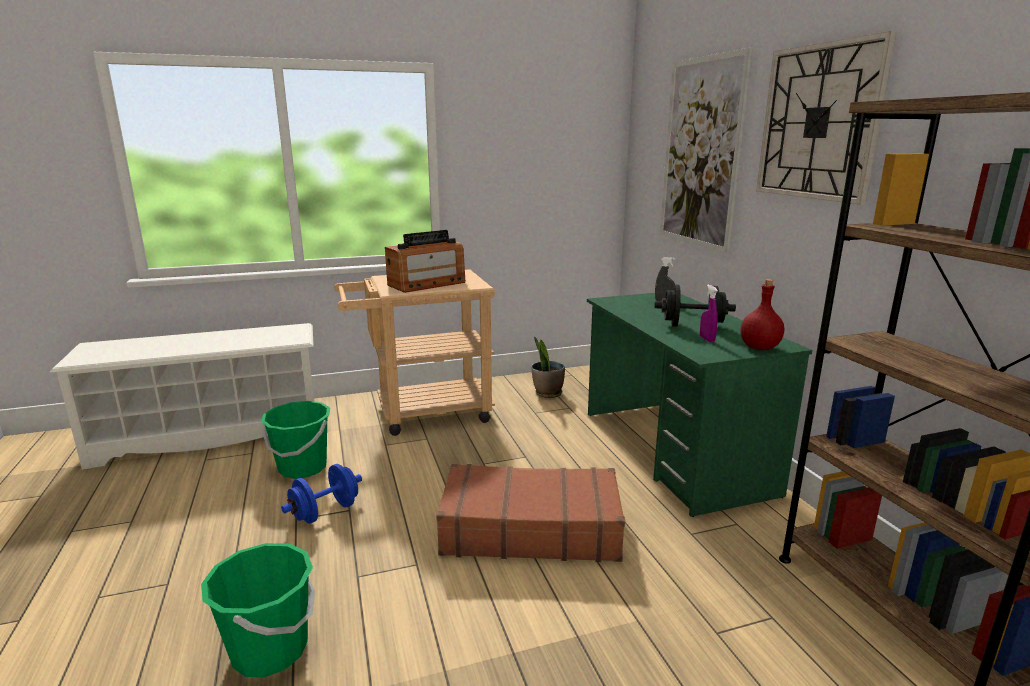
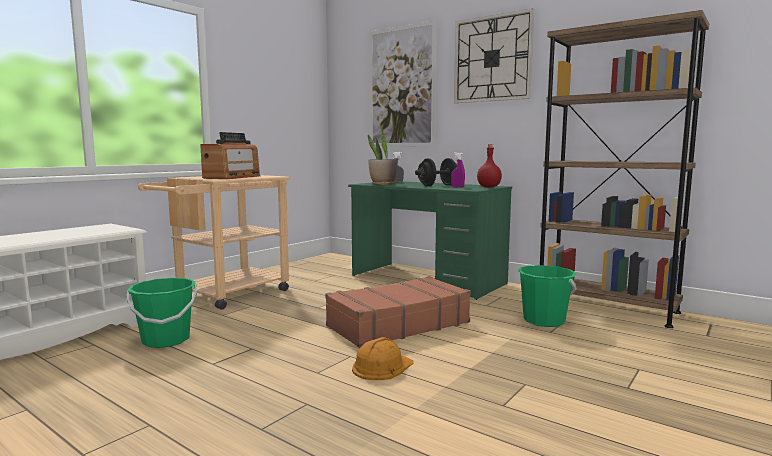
camera: 35 degrees left, 10 degrees down
green bucket [201,543,315,677] -> green bucket moved to [518,265,577,327]
blue dumbbell [281,464,362,524] -> none
potted plant [532,336,565,398] -> potted plant moved to [368,130,397,185]
none -> orange hard hat [352,337,413,380]

